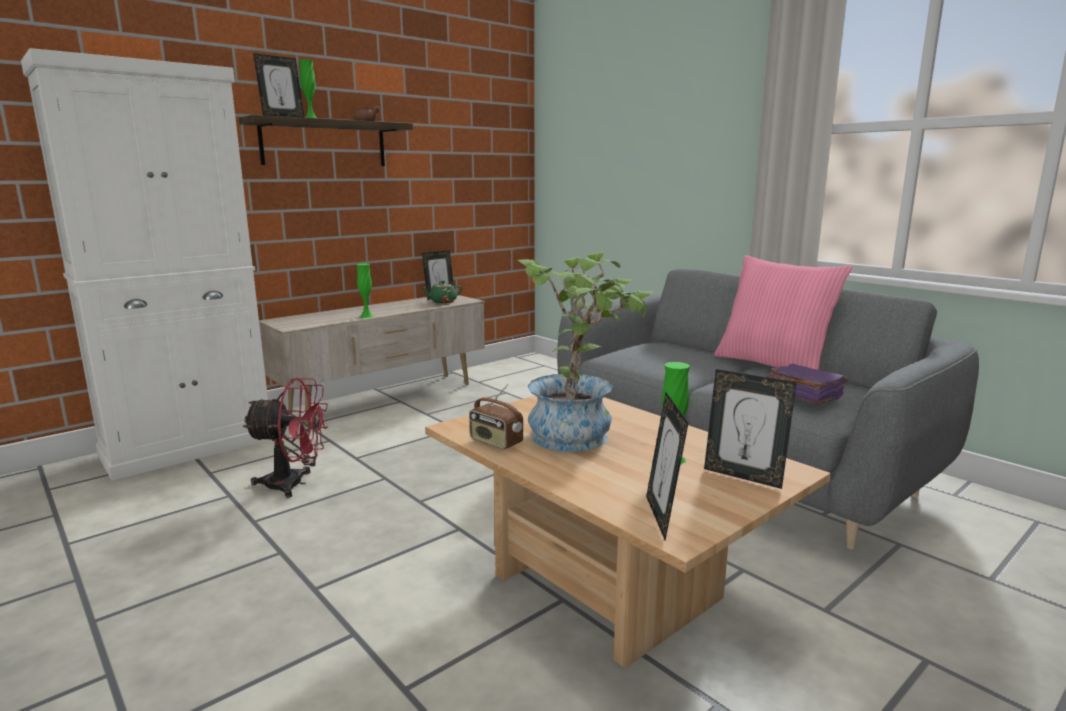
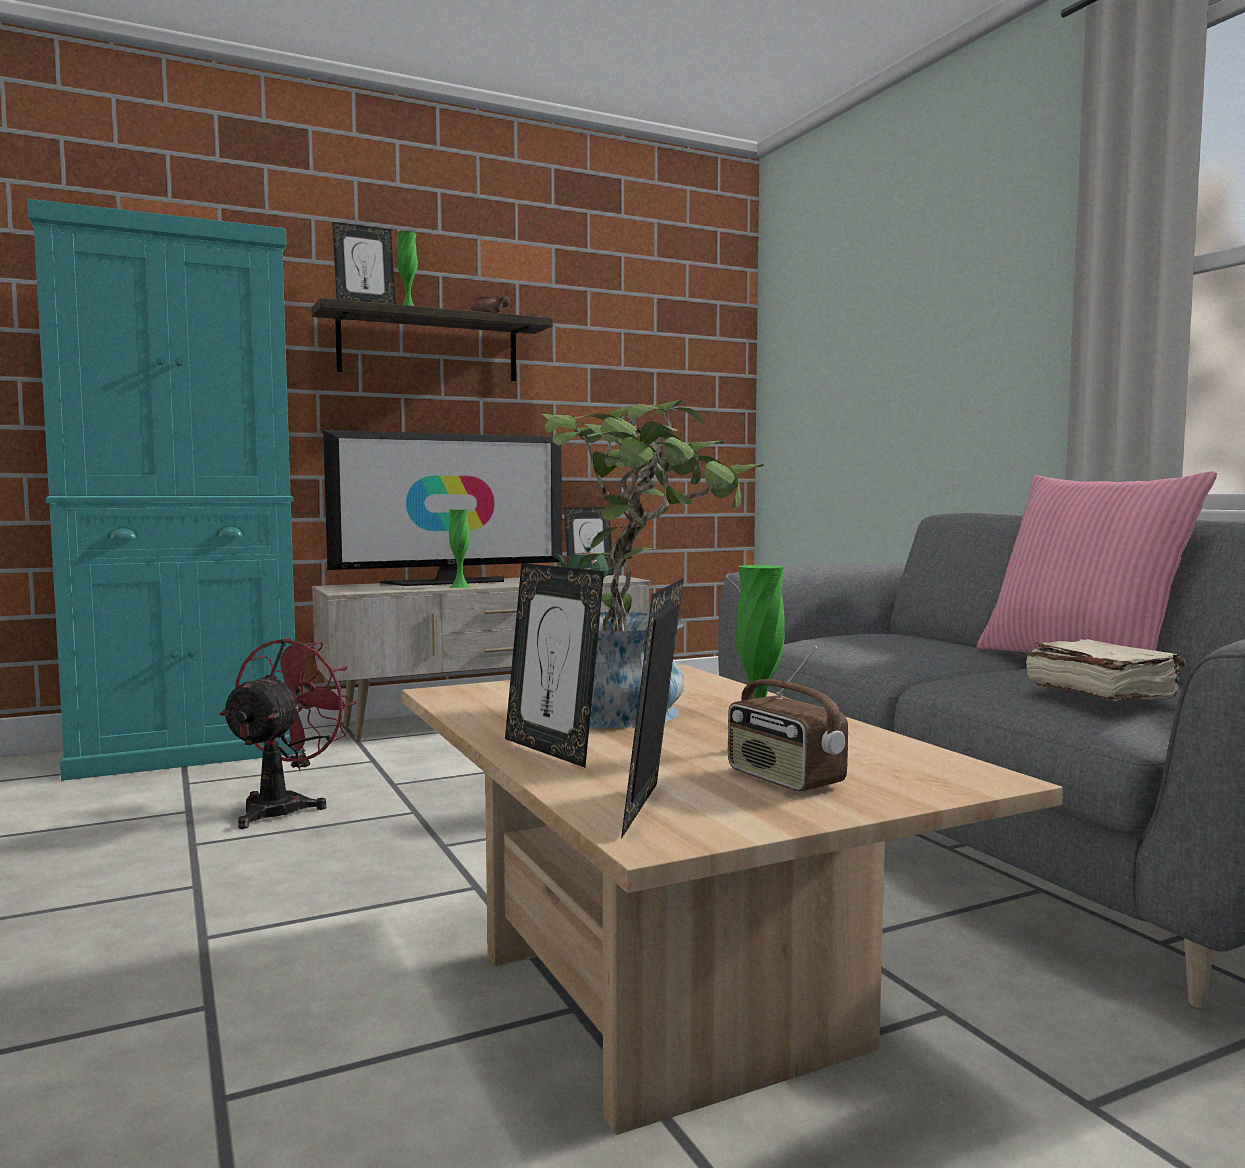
camera: 15 degrees right, 10 degrees down
white cabinet [21,48,272,481] -> turquoise cabinet [27,199,302,781]
red fan [243,378,328,498] -> red fan turned 90 degrees counterclockwise [219,638,357,829]
radio [469,384,523,449] -> radio moved to [728,646,848,792]
picture frame [704,369,797,489] -> picture frame moved to [505,563,604,767]
purple book [766,364,848,404] -> beige book [1026,639,1186,701]
none -> television [323,430,562,586]

